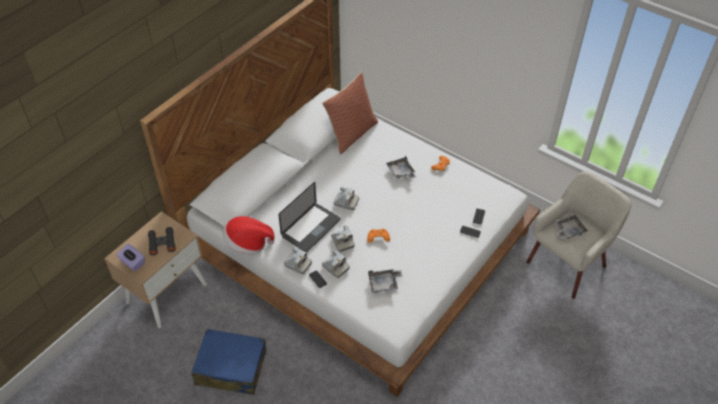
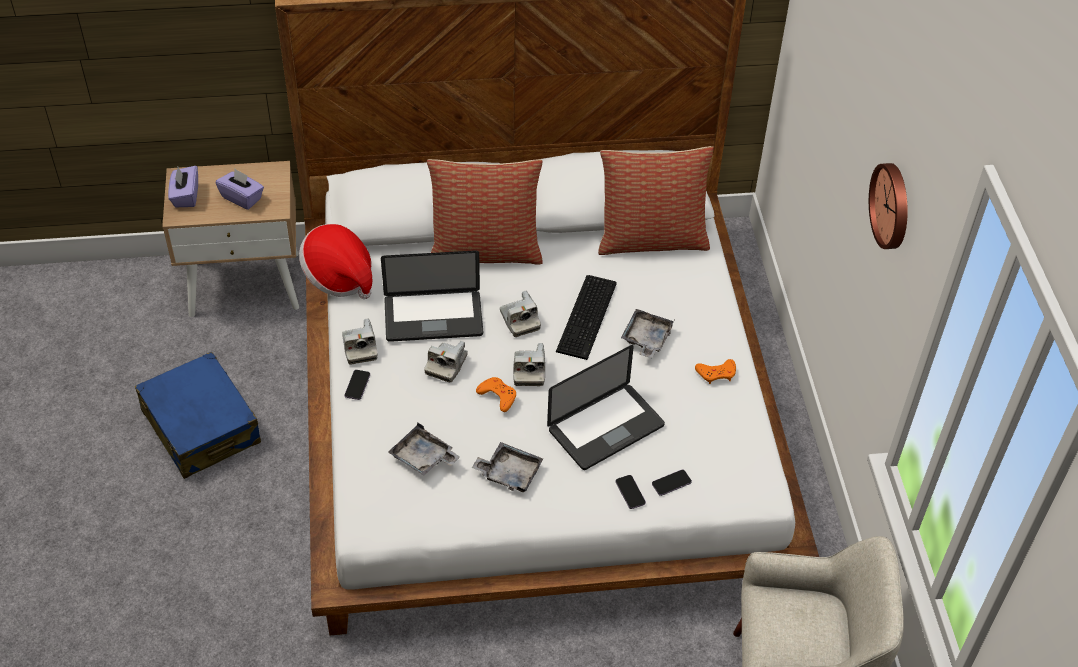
camera: 45 degrees right, 0 degrees up
black binoculars [148,227,176,256] -> purple tissue box [216,168,264,210]
camera [322,250,350,278] -> camera moved to [513,343,545,386]
grey tray [555,215,588,239] -> grey tray moved to [472,442,543,492]
none -> pillow [427,159,543,265]
none -> laptop [547,345,665,470]
none -> keyboard [556,275,617,360]
none -> wall clock [869,163,908,249]

